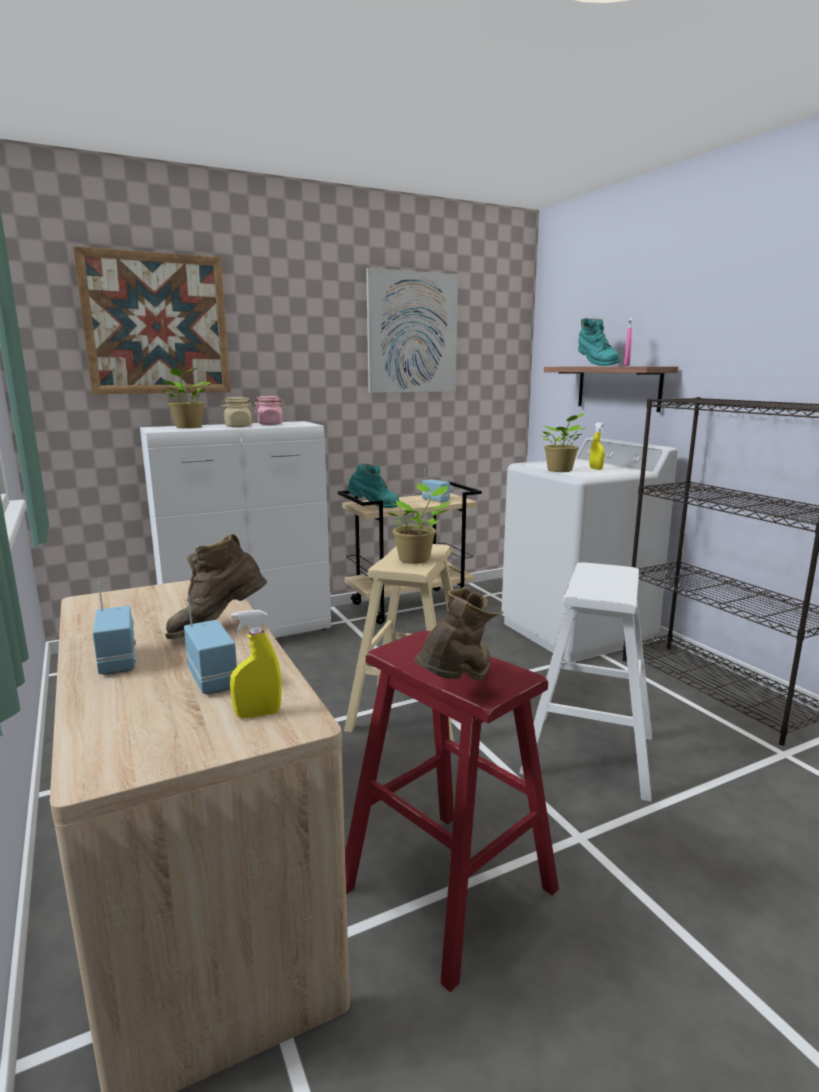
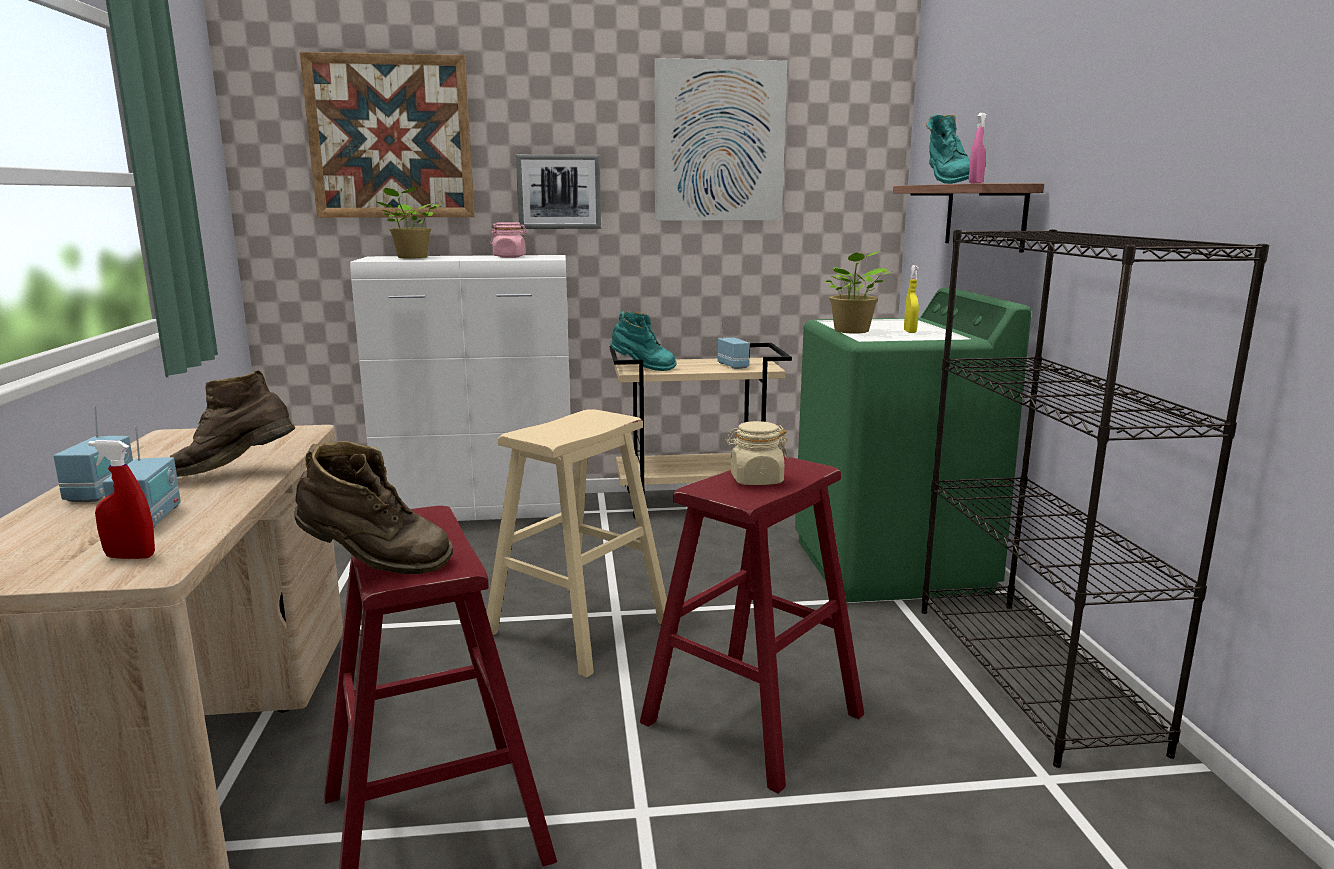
camera: 20 degrees right, 0 degrees up
beige jar [220,397,254,427] -> beige jar moved to [725,421,789,485]
yellow spray bottle [230,610,281,718] -> red spray bottle [88,440,155,559]
potted plant [388,483,451,564] -> none
brown boot [414,587,503,681] -> brown boot turned 45 degrees clockwise [294,441,453,574]
white washing machine [502,437,678,662] -> green washing machine [795,288,1031,602]
white stool [520,562,652,802] -> red stool [640,456,864,794]
none -> picture [516,154,601,229]

